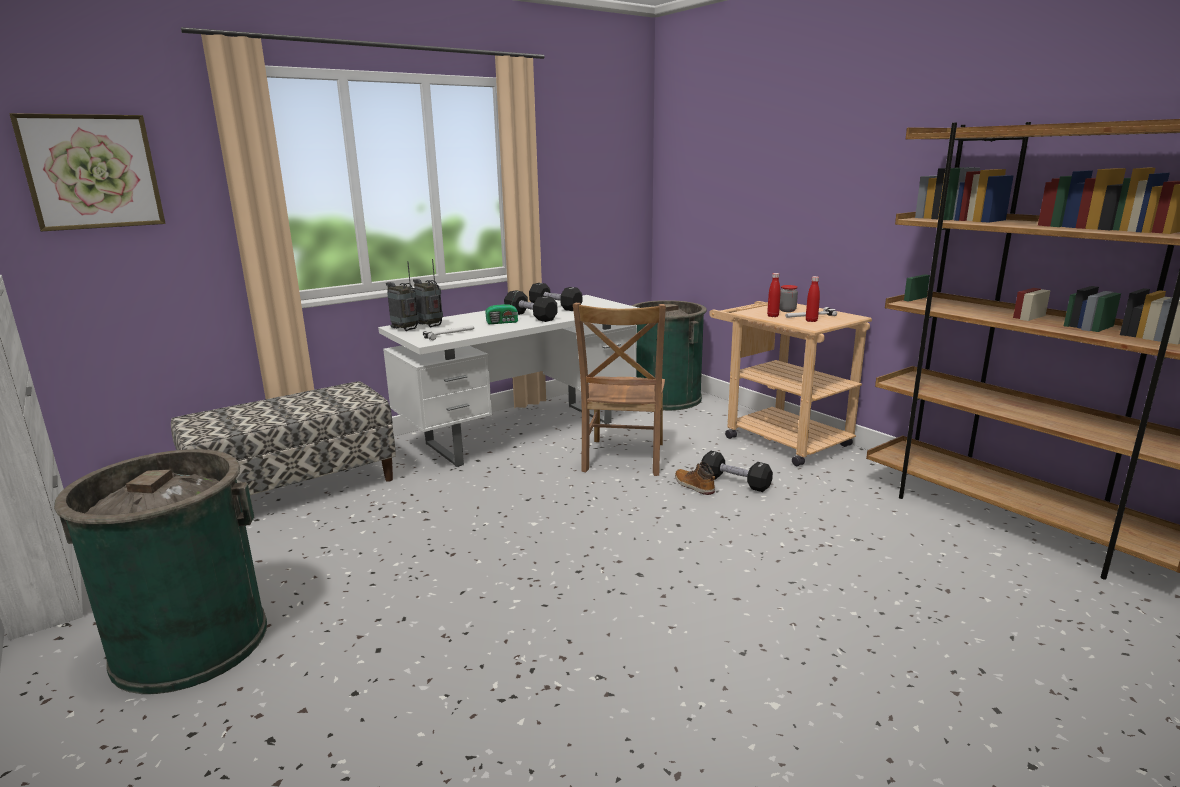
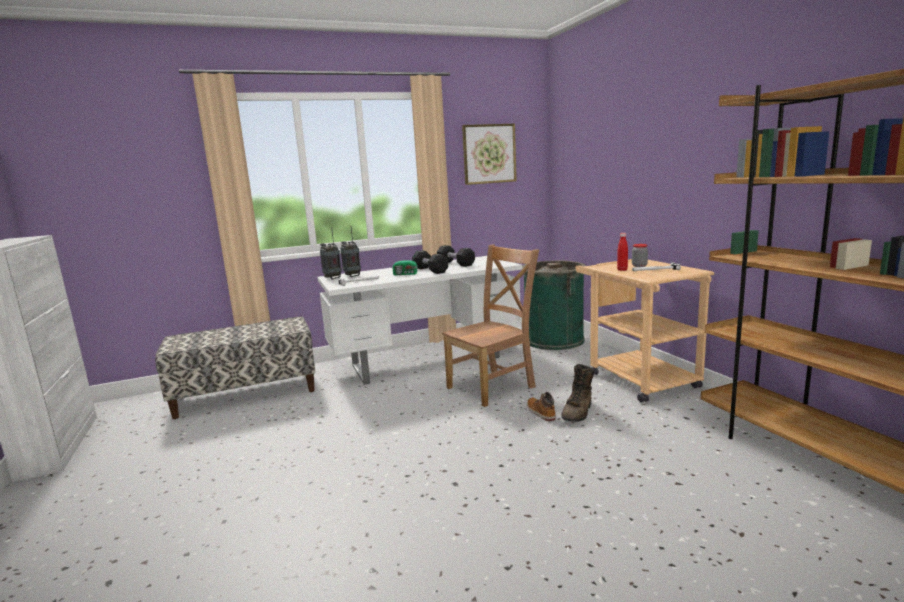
camera: 15 degrees right, 5 degrees down
picture [9,113,166,231] -> picture moved to [462,124,517,185]
green trash can [54,449,267,694] -> none
brown chair [573,303,666,476] -> brown chair turned 150 degrees counterclockwise [442,245,539,407]
black dumbbell [701,451,773,492] -> brown boot [561,364,595,422]
red bottle [806,276,820,322] -> none

